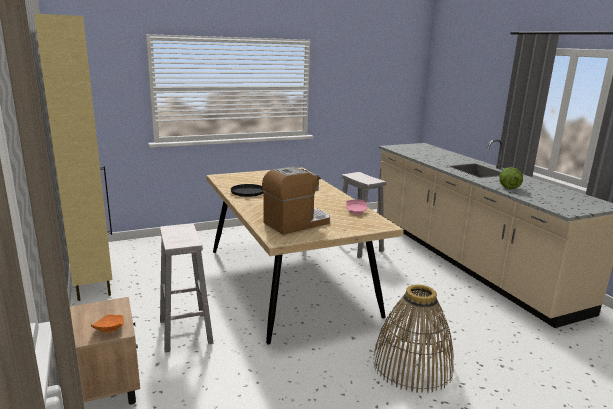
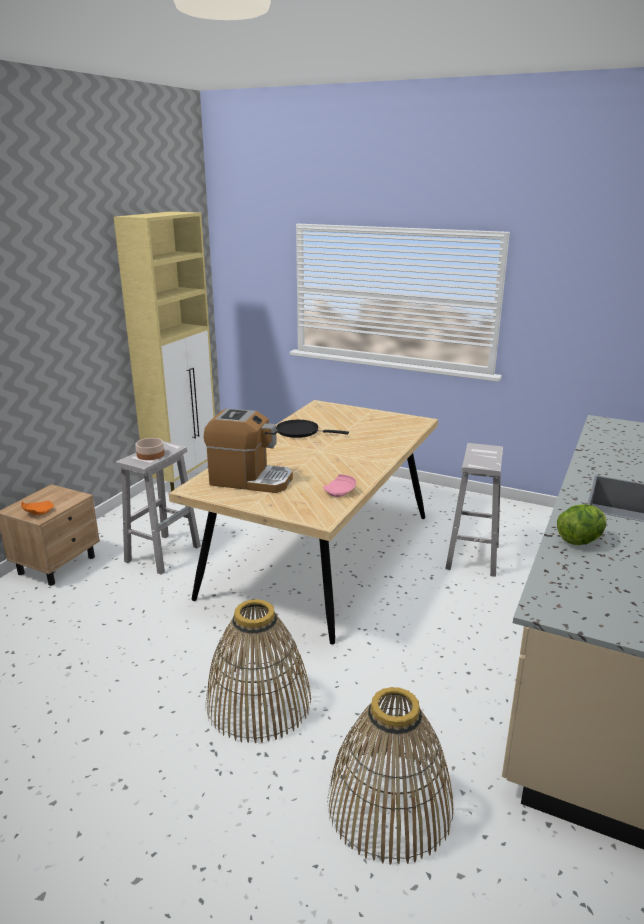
camera: 50 degrees right, 5 degrees up
none -> bowl [135,438,165,460]
none -> basket [327,687,453,865]

